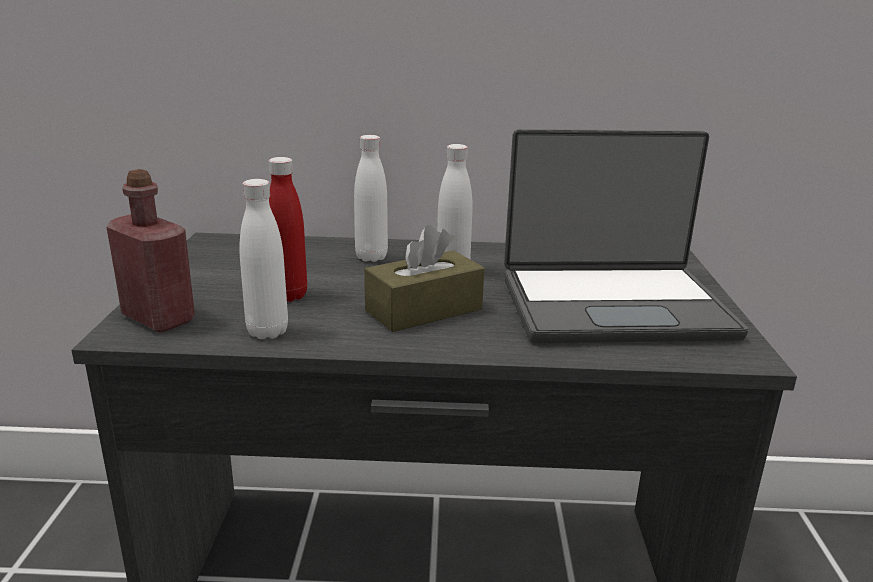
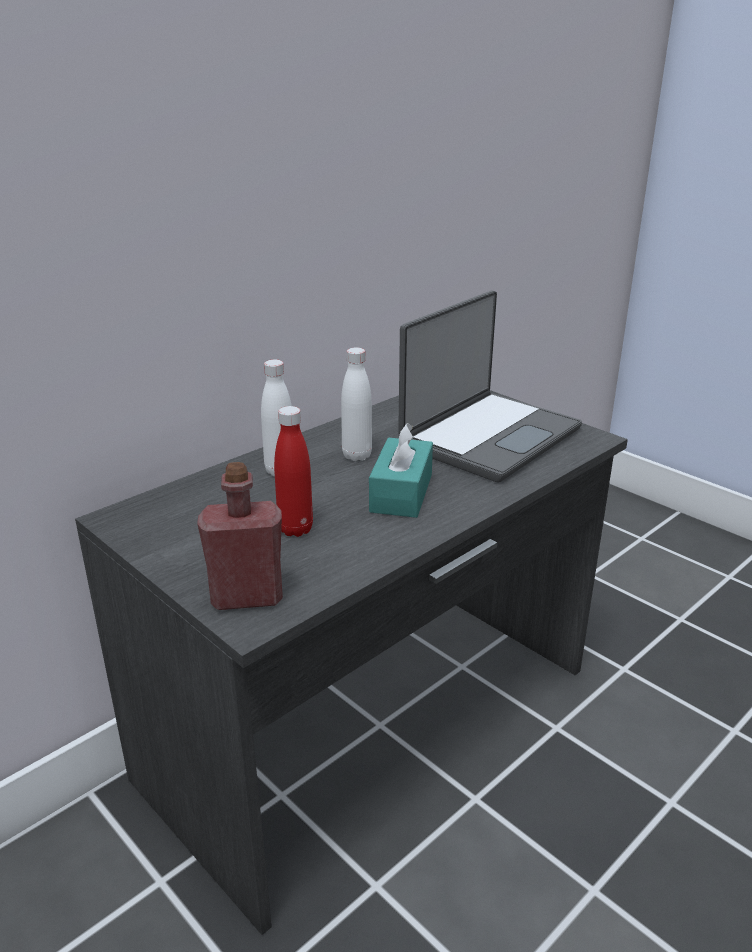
camera: 45 degrees left, 5 degrees up
white bottle [239,179,288,339] -> none
brown tissue box [364,225,484,332] -> turquoise tissue box [369,423,433,518]

